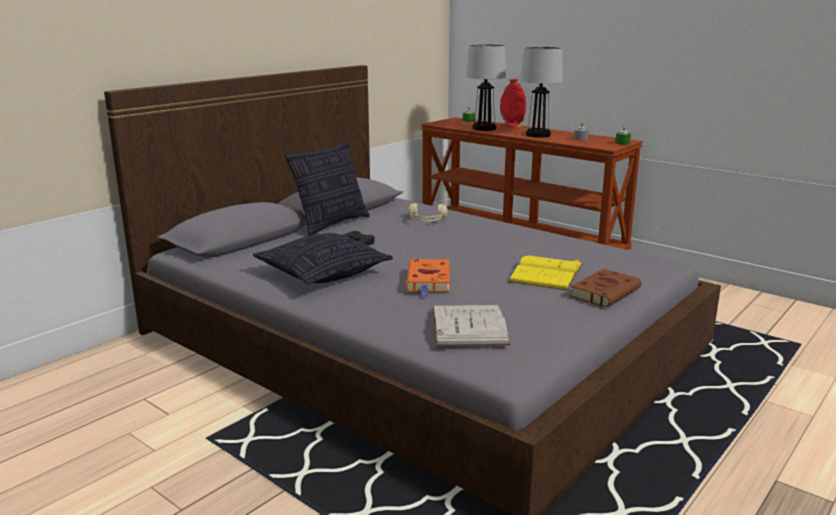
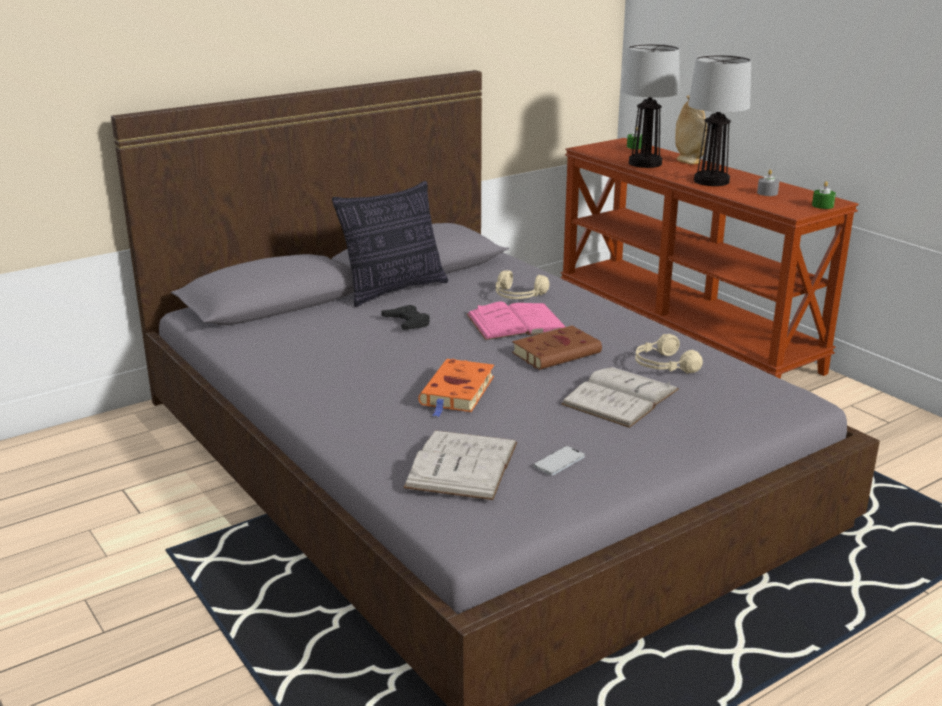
camera: 15 degrees right, 5 degrees up
pillow [253,233,393,284] -> none
red vase [500,79,526,127] -> beige vase [675,95,707,164]
yellow book [508,255,583,290] -> white book [561,367,679,428]
brown book [570,269,642,307] -> brown book moved to [512,326,602,370]
none -> pink book [466,302,566,340]
none -> phone [534,446,585,475]
none -> beige headphones [635,334,703,374]

